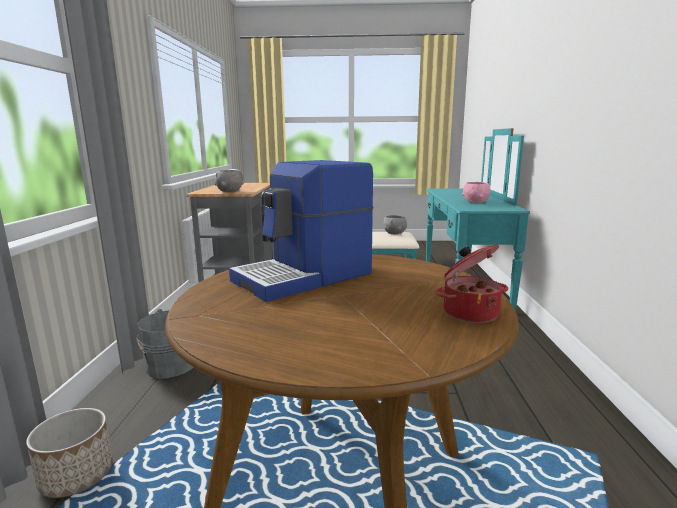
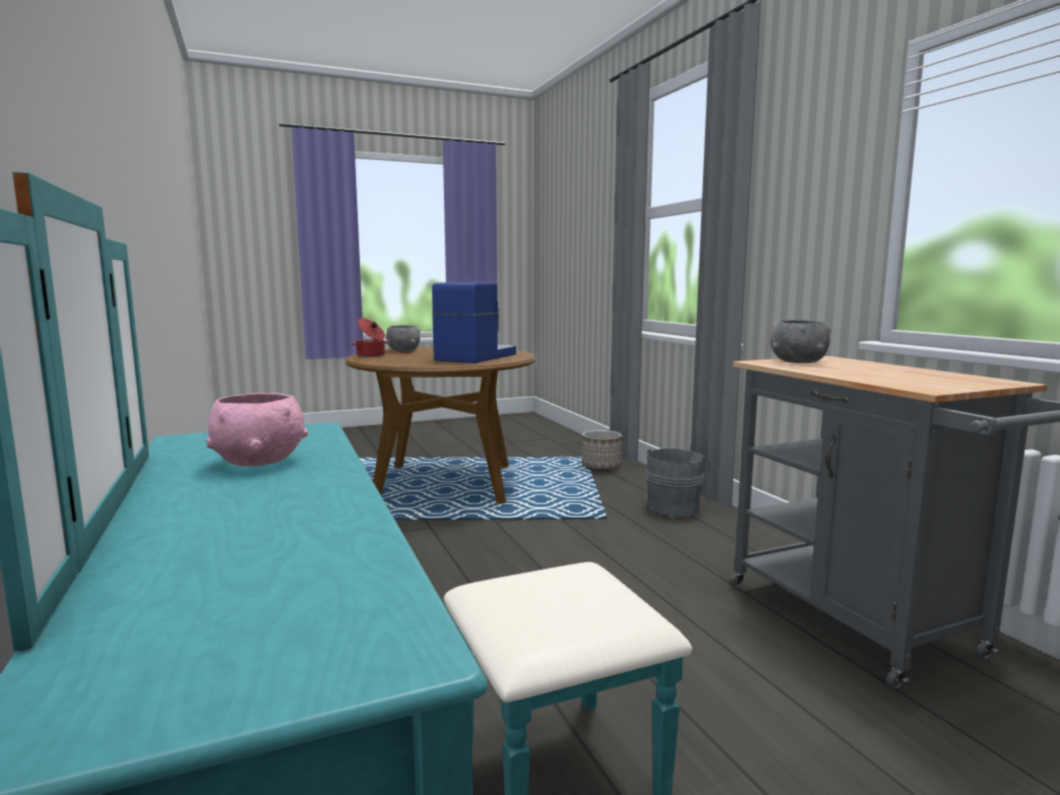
camera: 155 degrees right, 5 degrees down
grey bowl [383,215,407,234] -> grey bowl moved to [386,325,420,352]

